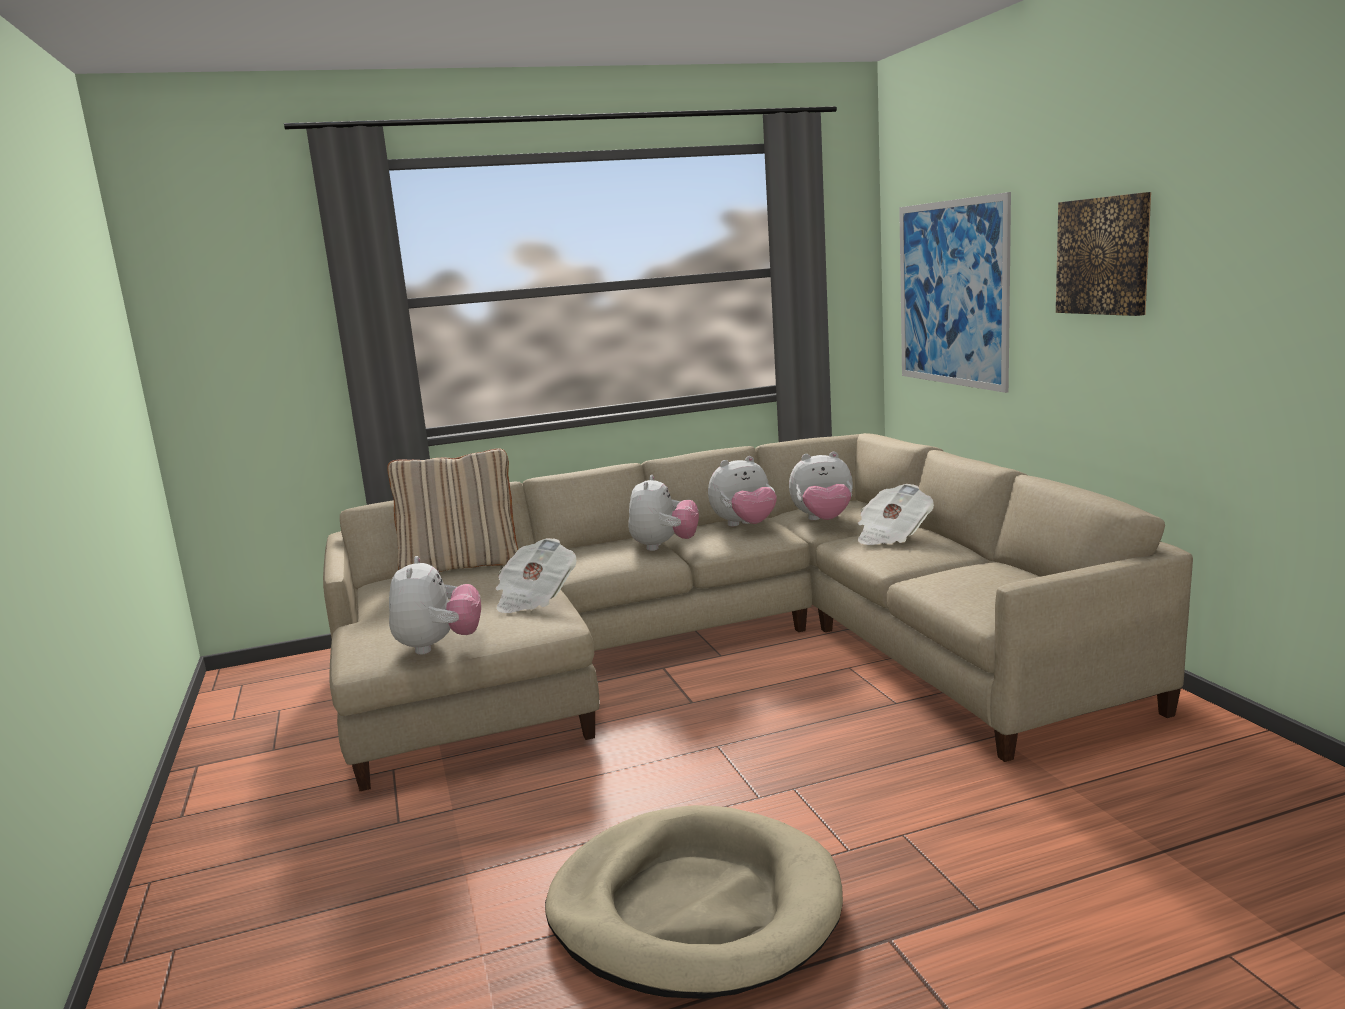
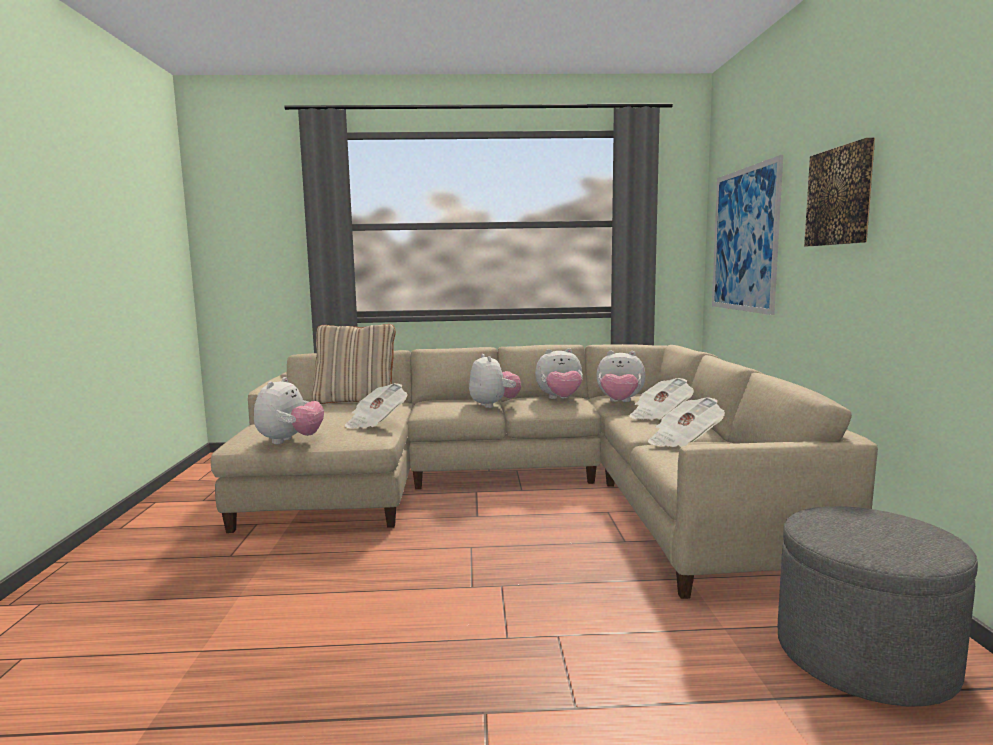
camera: 15 degrees right, 5 degrees down
beige dog bed [545,805,843,999] -> none
plush toy [628,475,699,551] -> plush toy turned 45 degrees counterclockwise [469,354,521,408]
none -> newspaper [648,397,725,447]
none -> grey ottoman [778,506,978,706]

